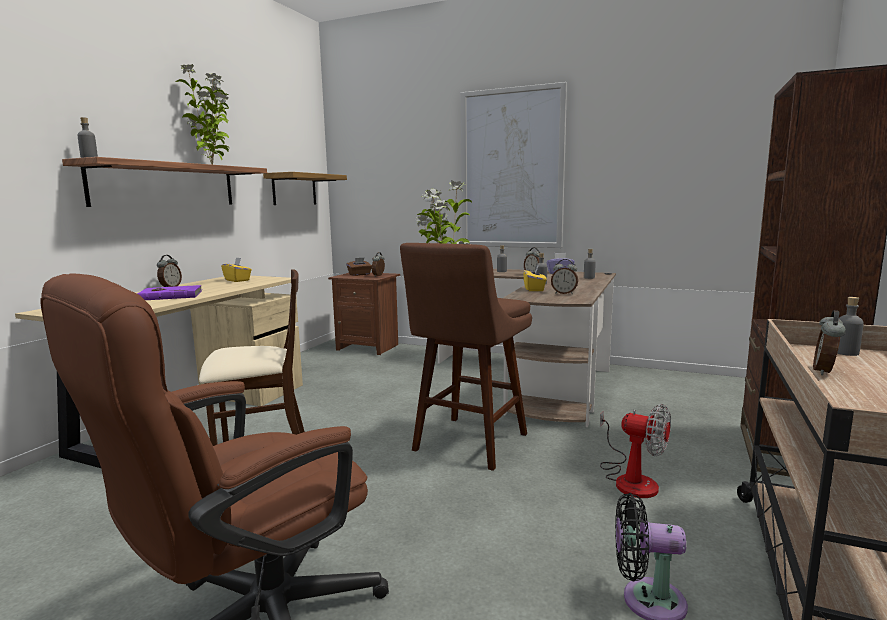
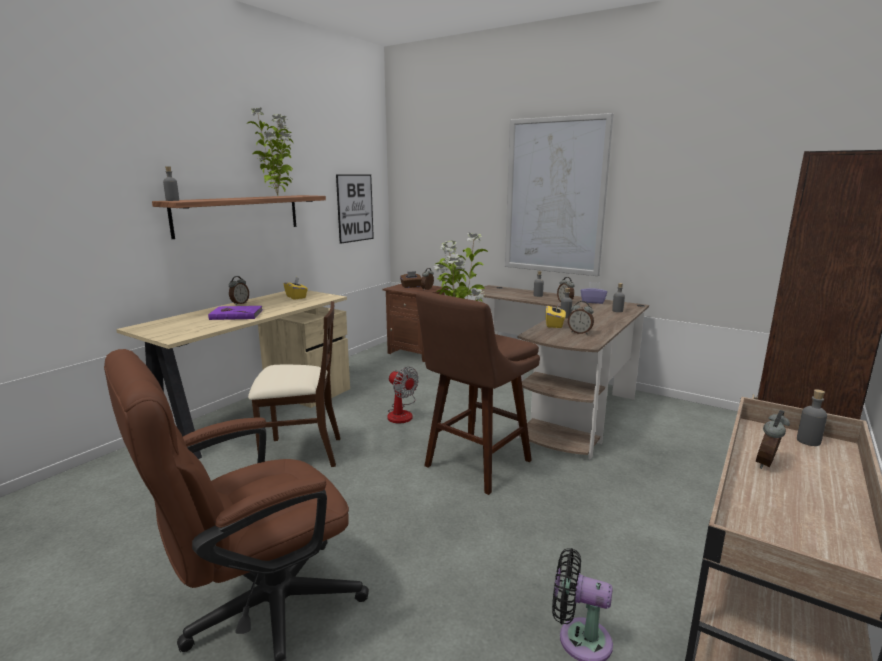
camera: 10 degrees right, 5 degrees up
shelf [263,172,347,205] -> picture [336,174,374,244]
fan [600,404,671,498] -> fan moved to [387,367,419,423]

